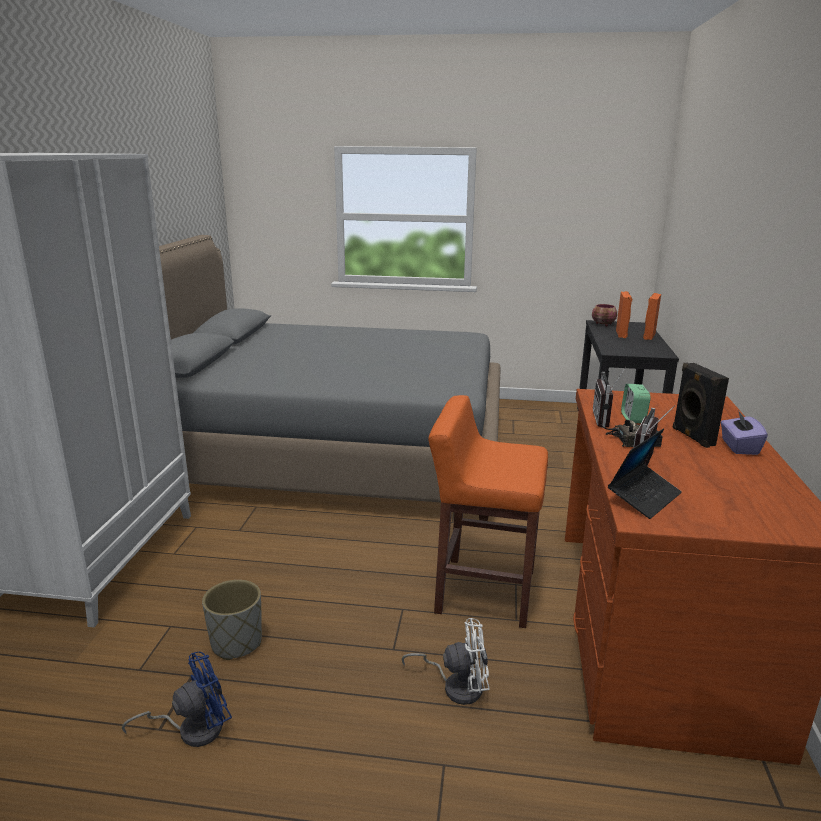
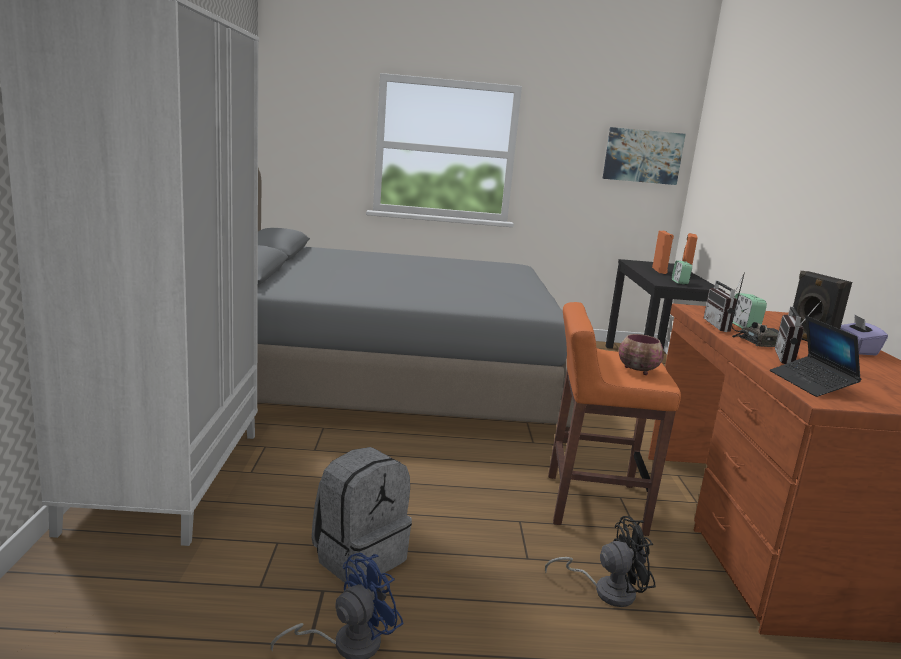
camera: 10 degrees left, 5 degrees down
grey planter [202,580,262,660] -> grey backpack [312,447,412,586]
white fan [401,618,490,705] -> black fan [545,516,656,607]
bowl [592,304,617,327] -> bowl moved to [619,334,664,375]
laptop [608,428,682,519] -> laptop turned 135 degrees clockwise [770,316,862,397]
none -> picture [603,127,686,185]
none -> alarm clock [672,260,692,284]

